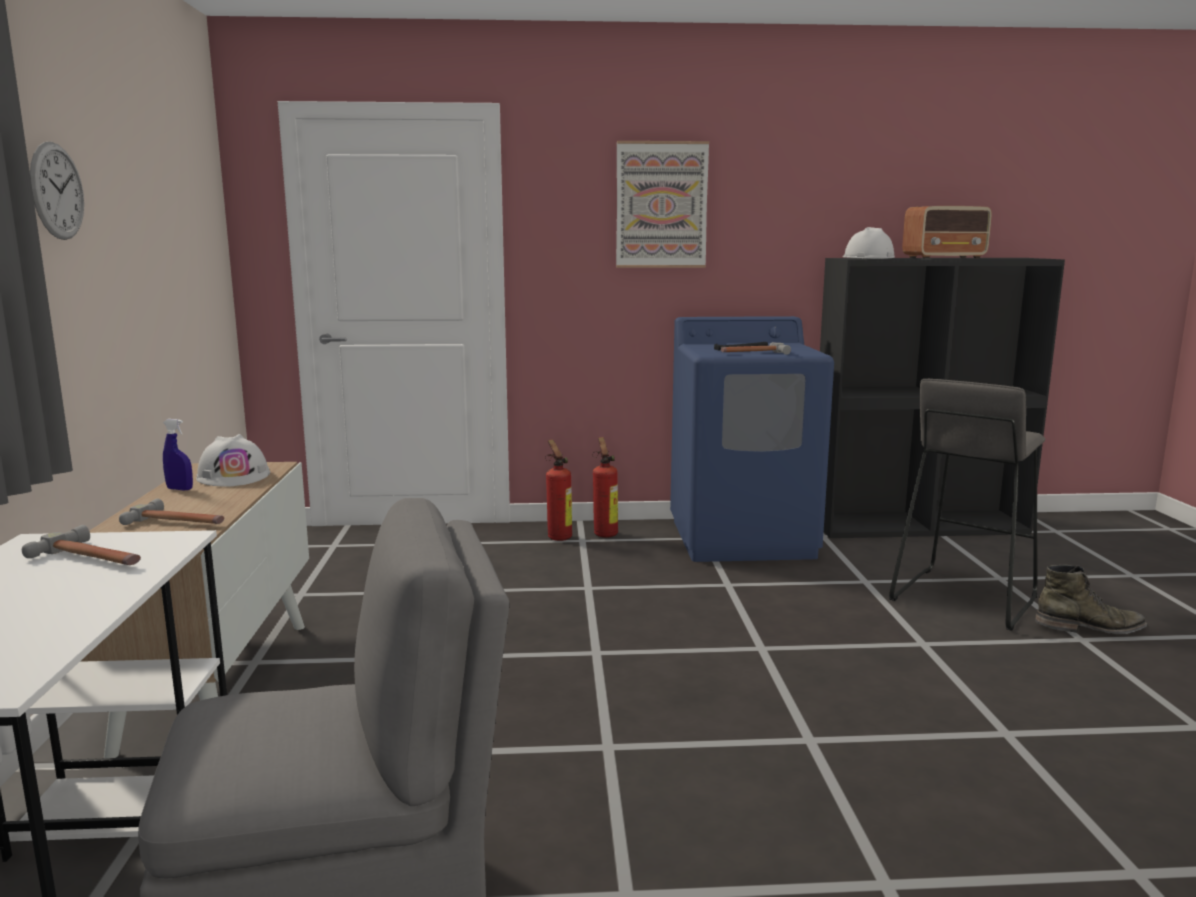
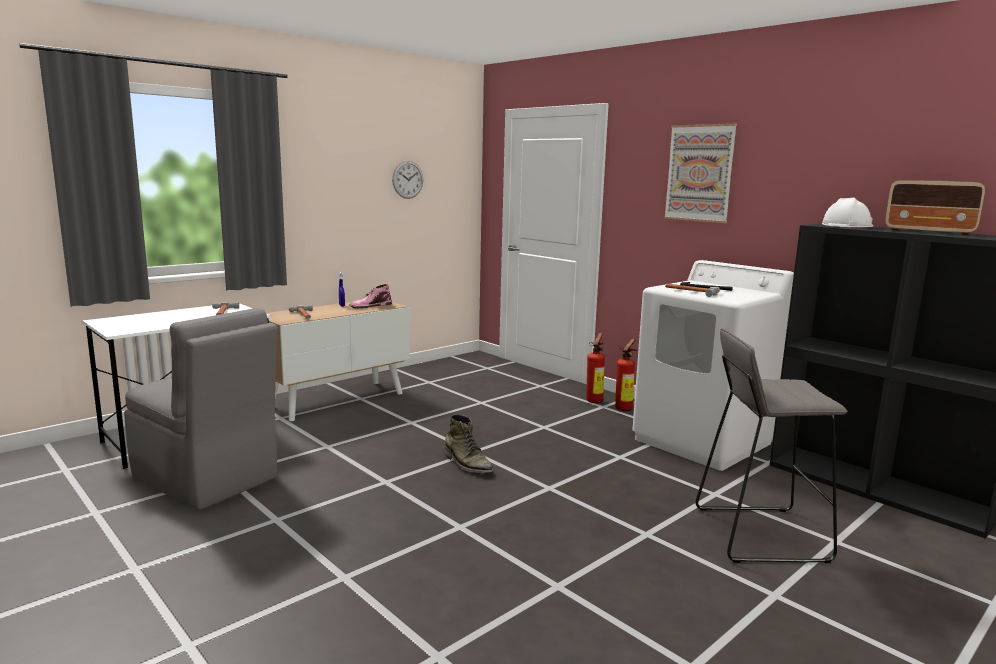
camera: 50 degrees right, 0 degrees up
wall clock [30,142,84,240] -> wall clock moved to [392,160,423,199]
white hard hat [196,434,270,487] -> pink boot [349,284,392,308]
blue washing machine [670,316,834,562] -> white washing machine [632,260,794,471]
green boot [1035,565,1148,634] -> green boot moved to [444,414,494,473]

